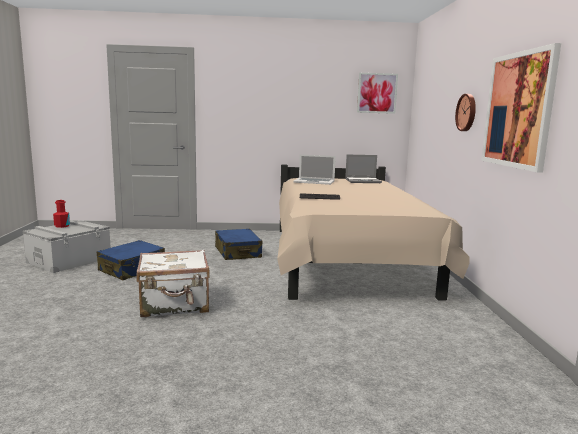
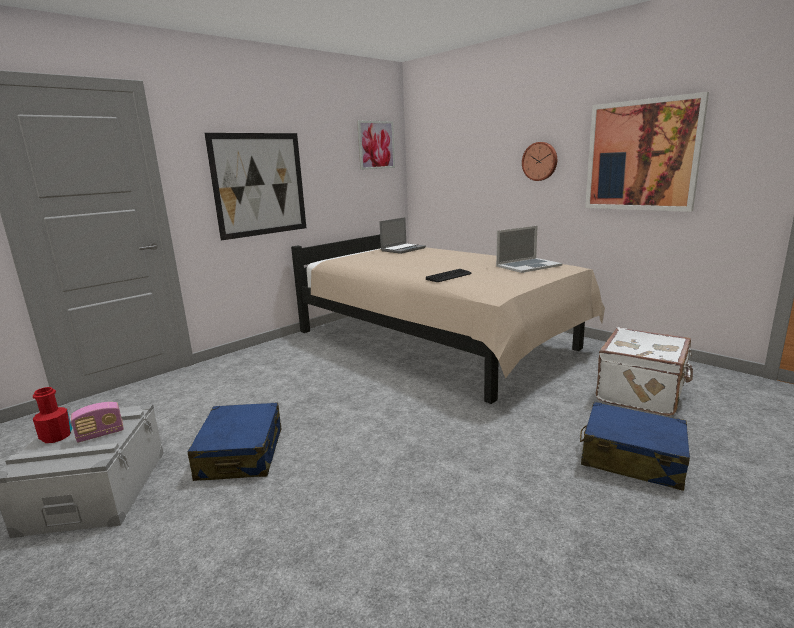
camera: 40 degrees left, 5 degrees up
white suitcase [137,250,210,317] -> white suitcase moved to [596,327,693,416]
blue suitcase [215,229,262,260] -> blue suitcase moved to [580,402,690,491]
laptop [293,154,336,185] -> laptop moved to [496,226,563,273]
none -> radio [71,402,124,443]
none -> picture [204,133,306,241]

